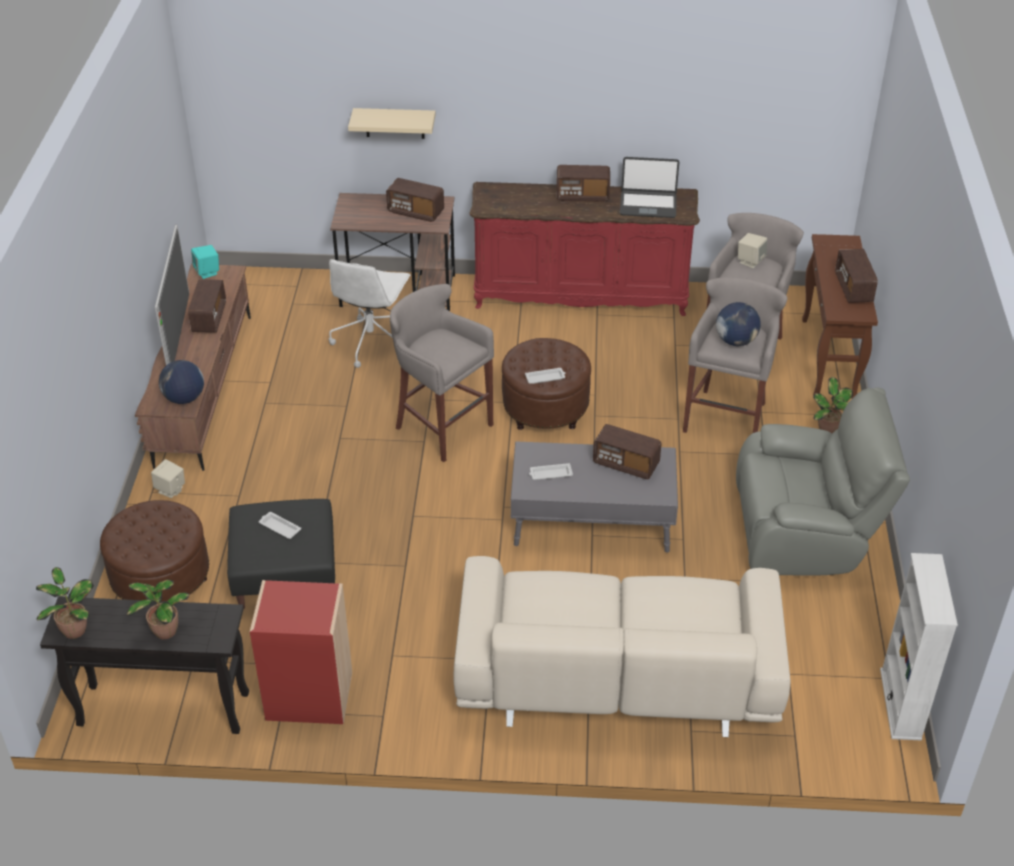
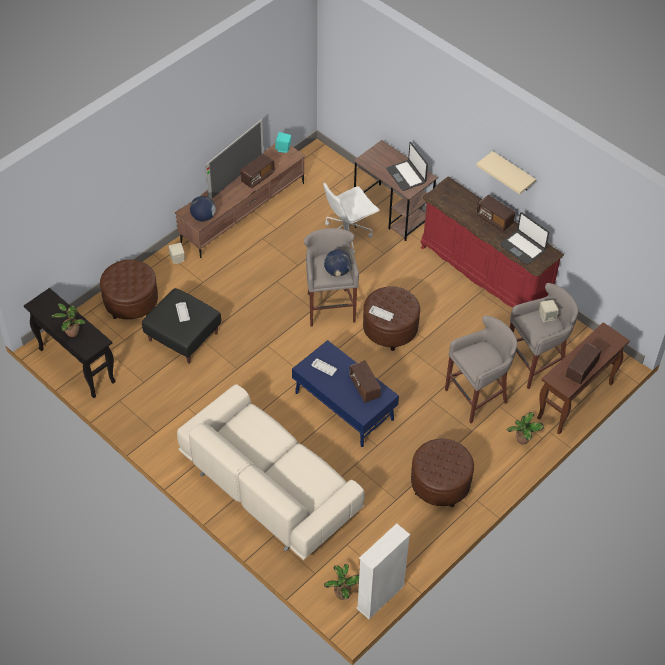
camera: 40 degrees right, 10 degrees up
potted plant [36,567,94,639] -> potted plant moved to [324,564,359,600]
red bookcase [250,580,352,724] -> none
beige shelf [348,108,436,139] -> beige shelf moved to [476,151,536,194]
radio [386,178,444,222] -> laptop [386,142,428,191]
grey coffee table [511,441,678,553] -> blue coffee table [292,340,399,447]
globe [716,302,761,346] -> globe moved to [324,250,351,277]
grey armchair [736,387,910,576] -> brown ottoman [411,439,474,507]

